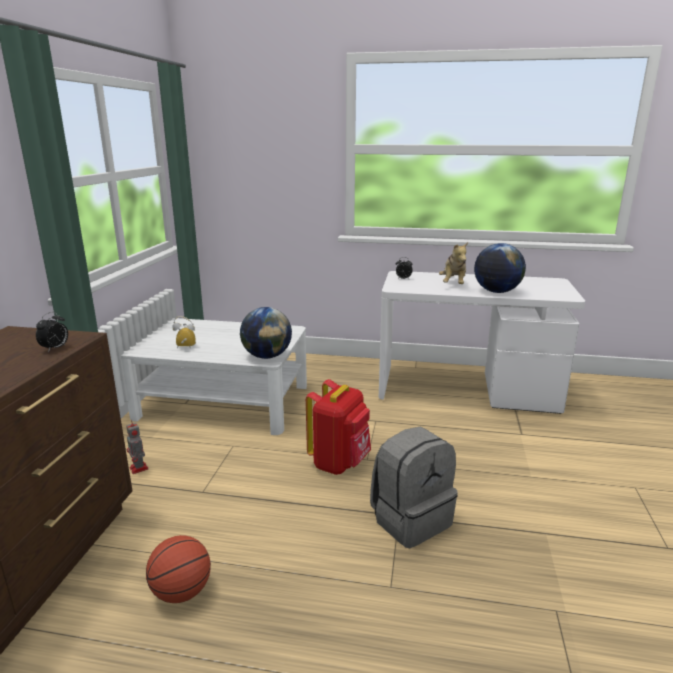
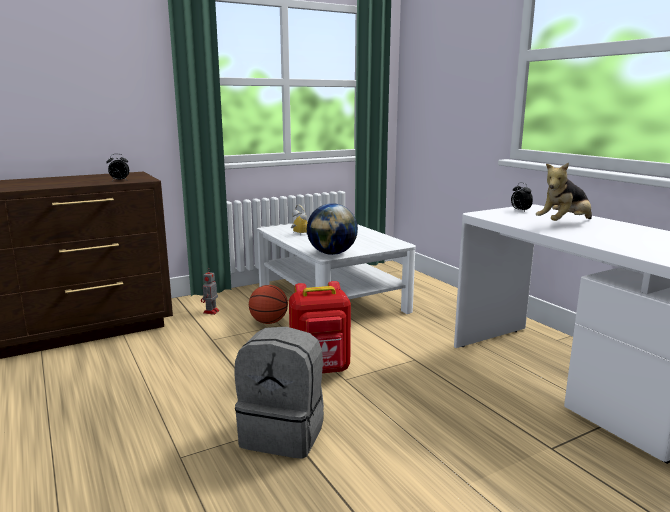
camera: 50 degrees right, 5 degrees down
basketball [146,535,211,603] -> basketball moved to [249,285,288,324]
globe [474,243,526,293] -> none

